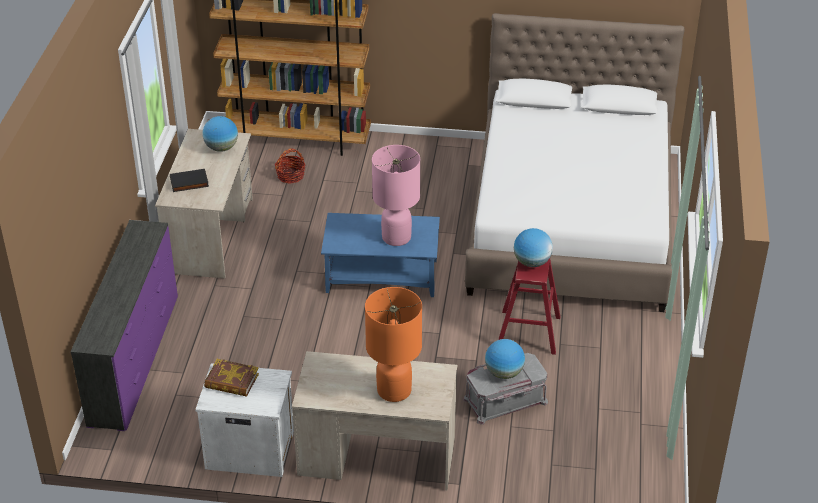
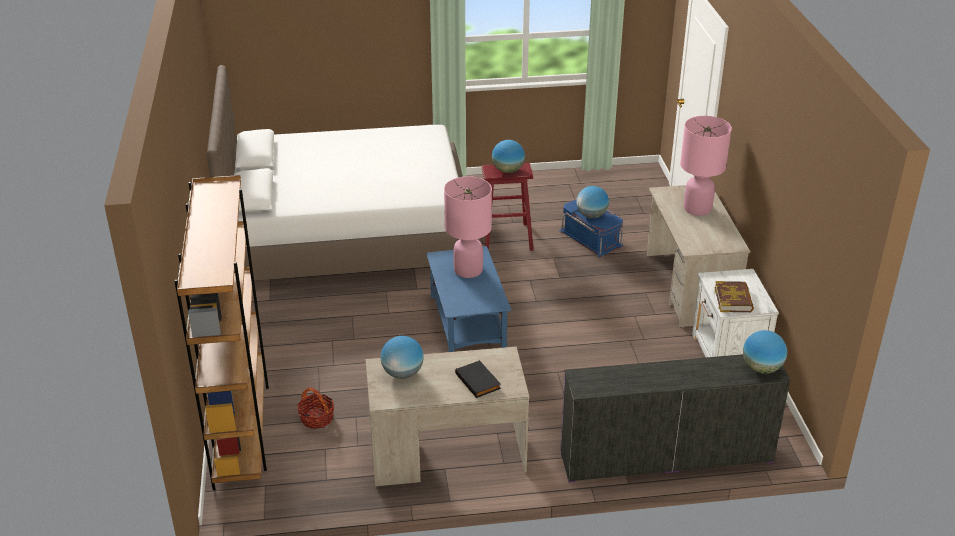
camera: 105 degrees left, 5 degrees down
orange table lamp [365,287,422,402] -> pink table lamp [680,116,732,216]
grey storage box [463,353,548,425] -> blue storage box [559,199,624,258]
none -> globe [743,330,787,374]

